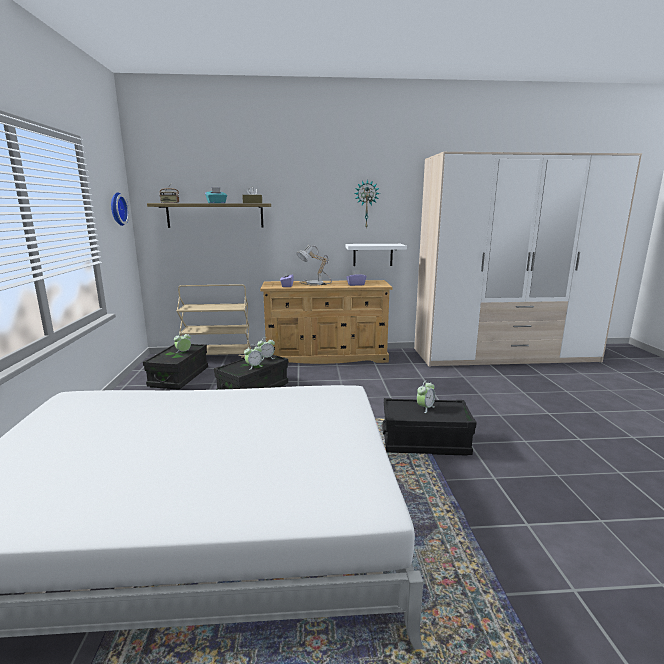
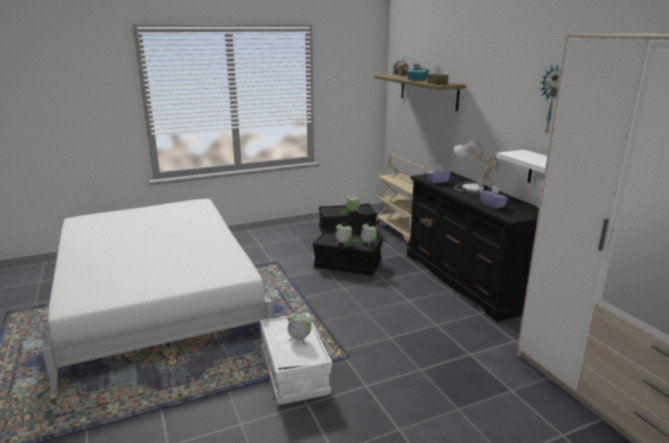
camera: 70 degrees right, 5 degrees up
wall clock [111,192,129,226] -> none
beige dresser [260,280,392,364] -> black dresser [407,172,539,322]
black storage box [382,398,477,455] -> white storage box [260,313,332,405]

